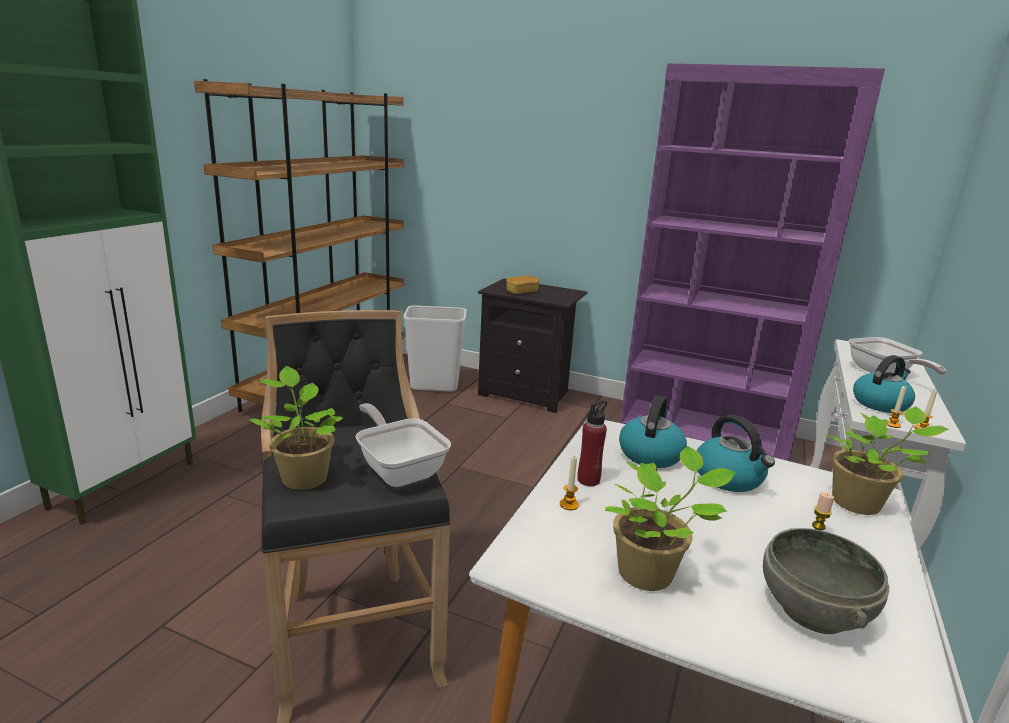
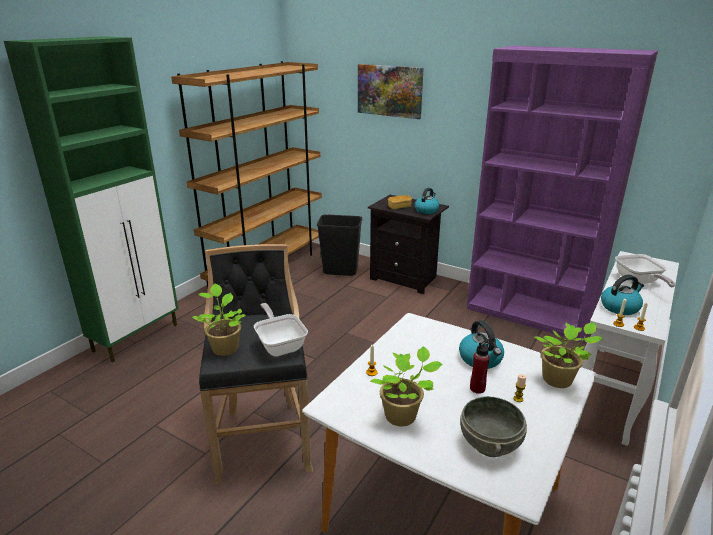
camera: 10 degrees right, 5 degrees up
white trash can [404,306,467,391] -> black trash can [317,214,362,276]
red bottle [577,401,607,486] -> red bottle moved to [470,339,490,394]
kettle [619,395,687,468] -> kettle moved to [415,188,439,214]
none -> picture [358,64,424,119]

